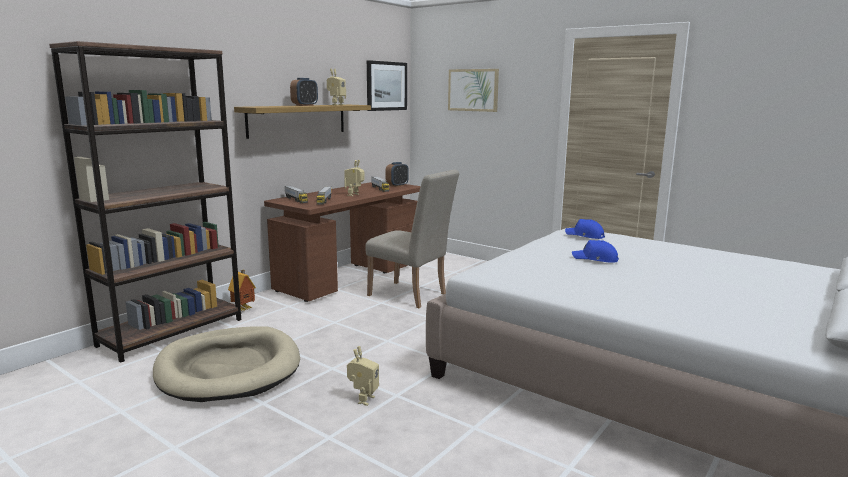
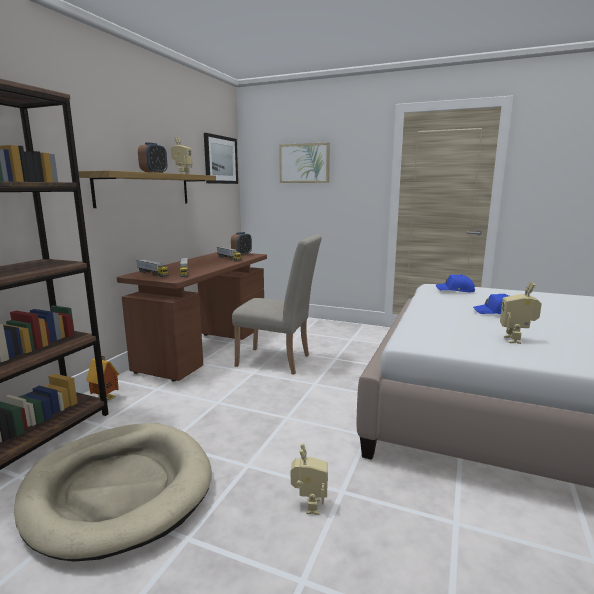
camera: 15 degrees left, 0 degrees up
toy robot [344,160,365,196] -> toy robot moved to [500,282,542,344]

